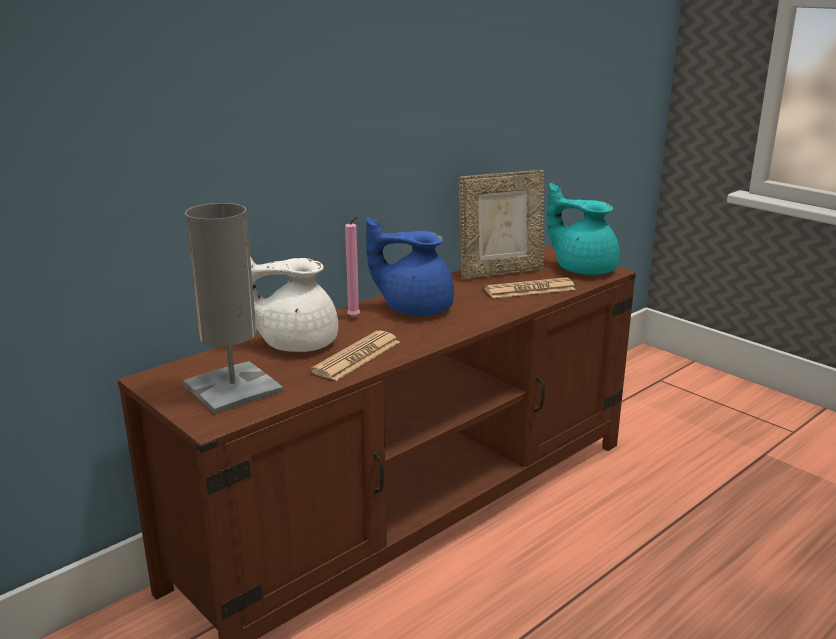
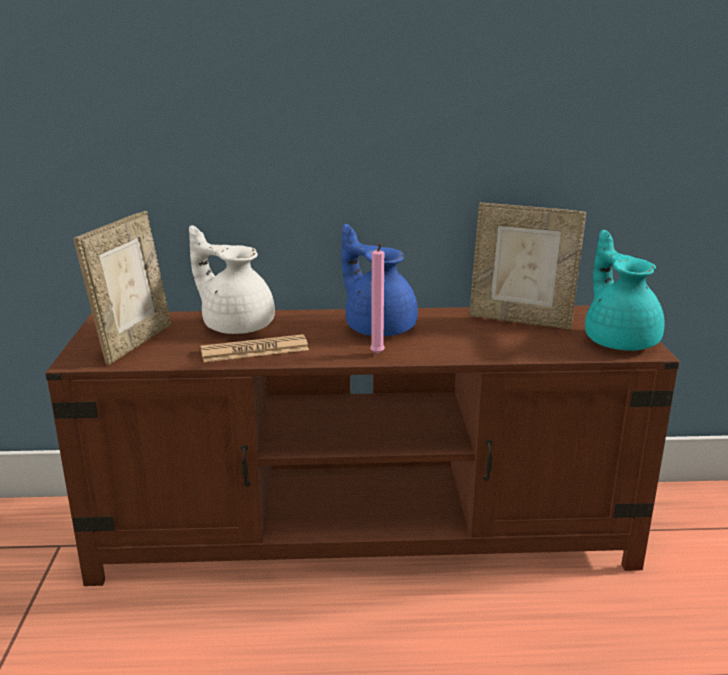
camera: 40 degrees right, 0 degrees up
grey table lamp [183,203,283,414] -> picture frame [73,211,171,365]
pink candle [345,216,360,318] -> pink candle moved to [370,243,385,354]
newspaper [484,277,576,298] -> none

